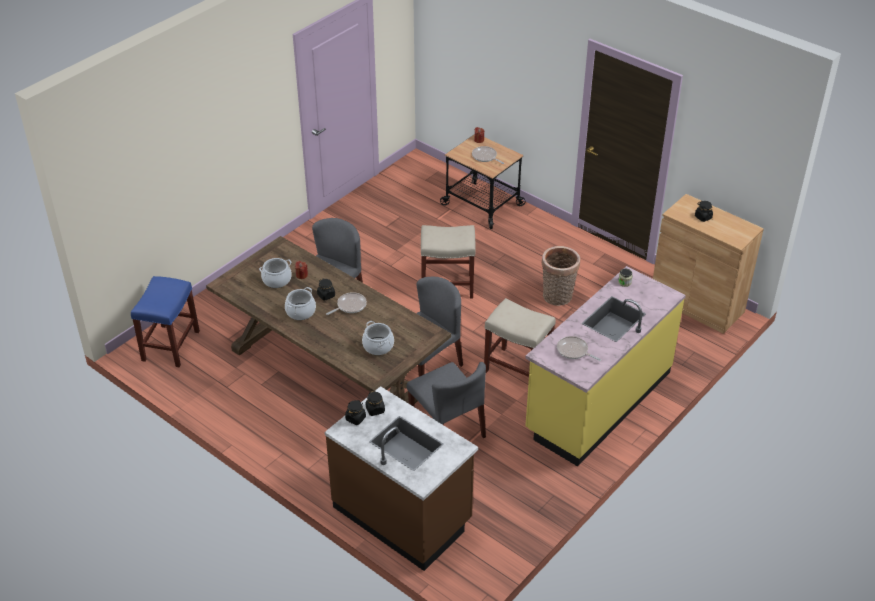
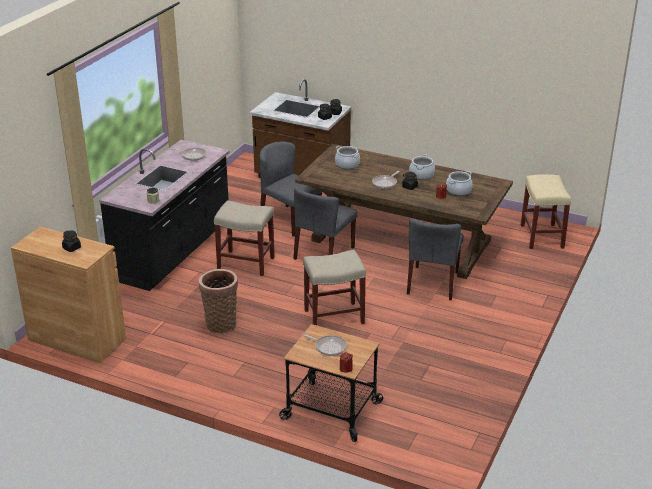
camera: 165 degrees right, 10 degrees down
blue stool [131,276,200,368] -> beige stool [521,174,571,249]
yellow counter [525,266,686,466] -> black counter [99,140,230,291]

